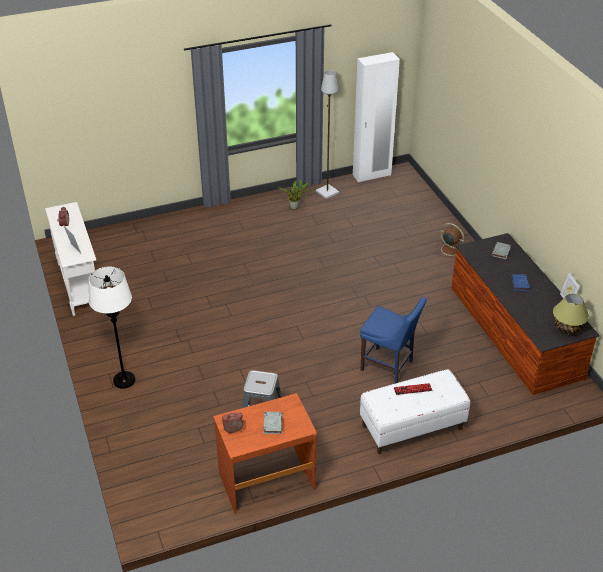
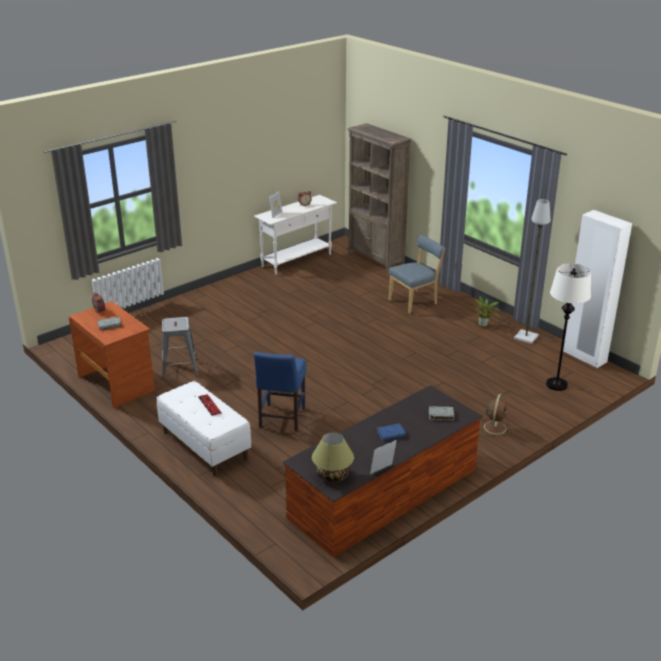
camera: 70 degrees right, 10 degrees down
white floor lamp [89,267,135,389] -> white floor lamp moved to [546,263,591,391]
none -> brown bookcase [348,123,412,272]
none -> blue chair [389,235,445,314]

